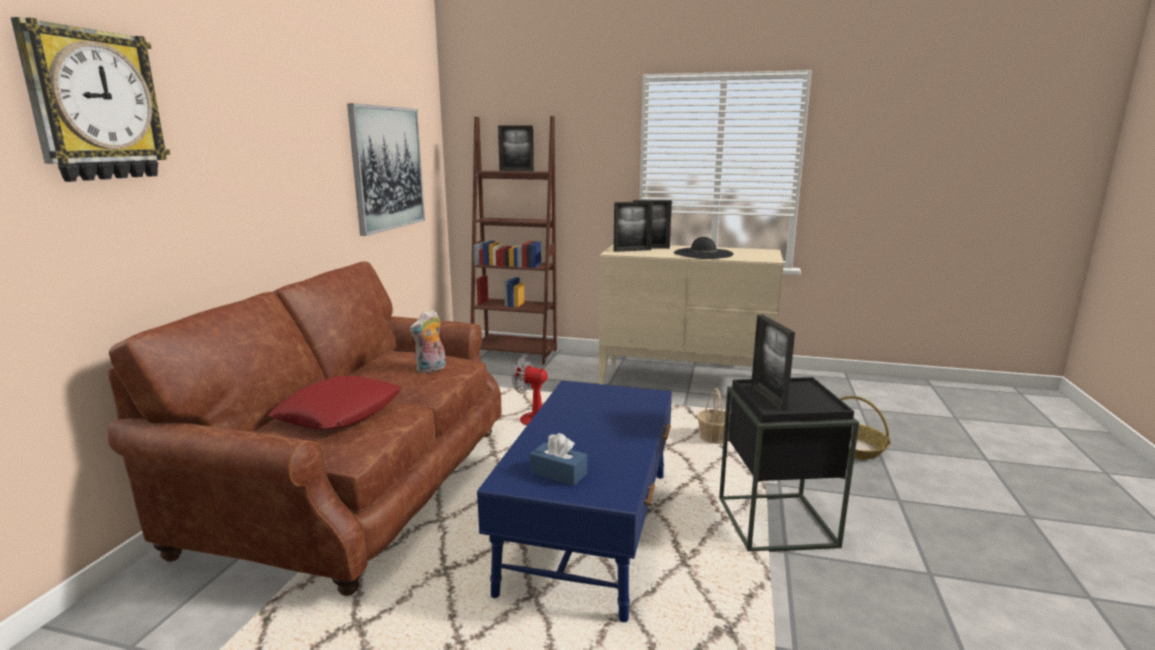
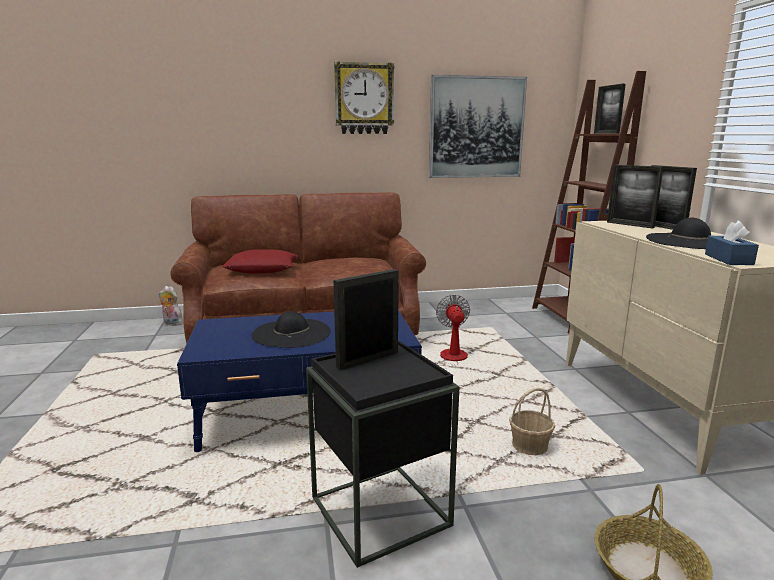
camera: 65 degrees right, 0 degrees up
wall clock [11,17,170,182] -> wall clock moved to [334,61,395,134]
plush toy [409,310,446,374] -> plush toy moved to [159,286,183,326]
blue tissue box [530,433,587,486] -> blue tissue box moved to [705,221,759,265]
none -> black hat [251,311,330,348]

